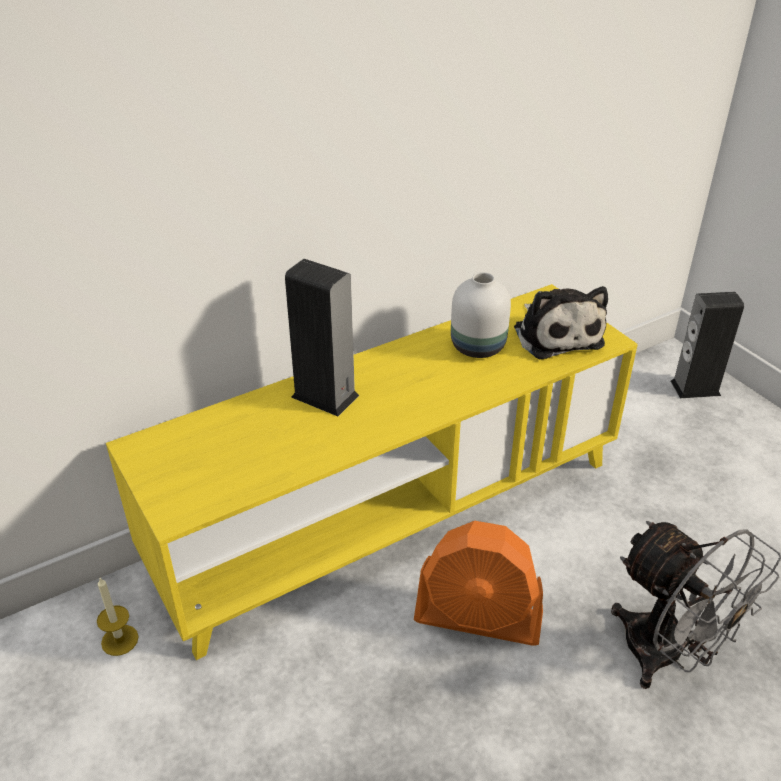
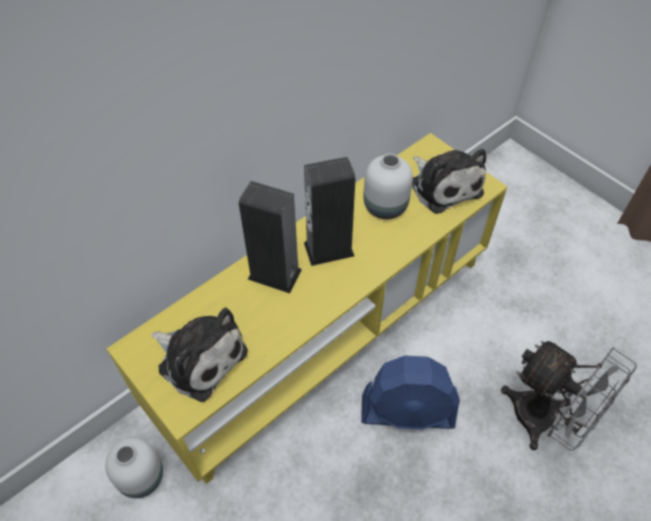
camera: 10 degrees left, 15 degrees up
candle [97,578,139,656] -> white vase [105,438,163,498]
orange fan [414,521,543,646] -> blue fan [361,355,460,430]
speaker [671,292,744,398] -> speaker moved to [304,157,355,266]
none -> plush toy [151,307,248,402]

